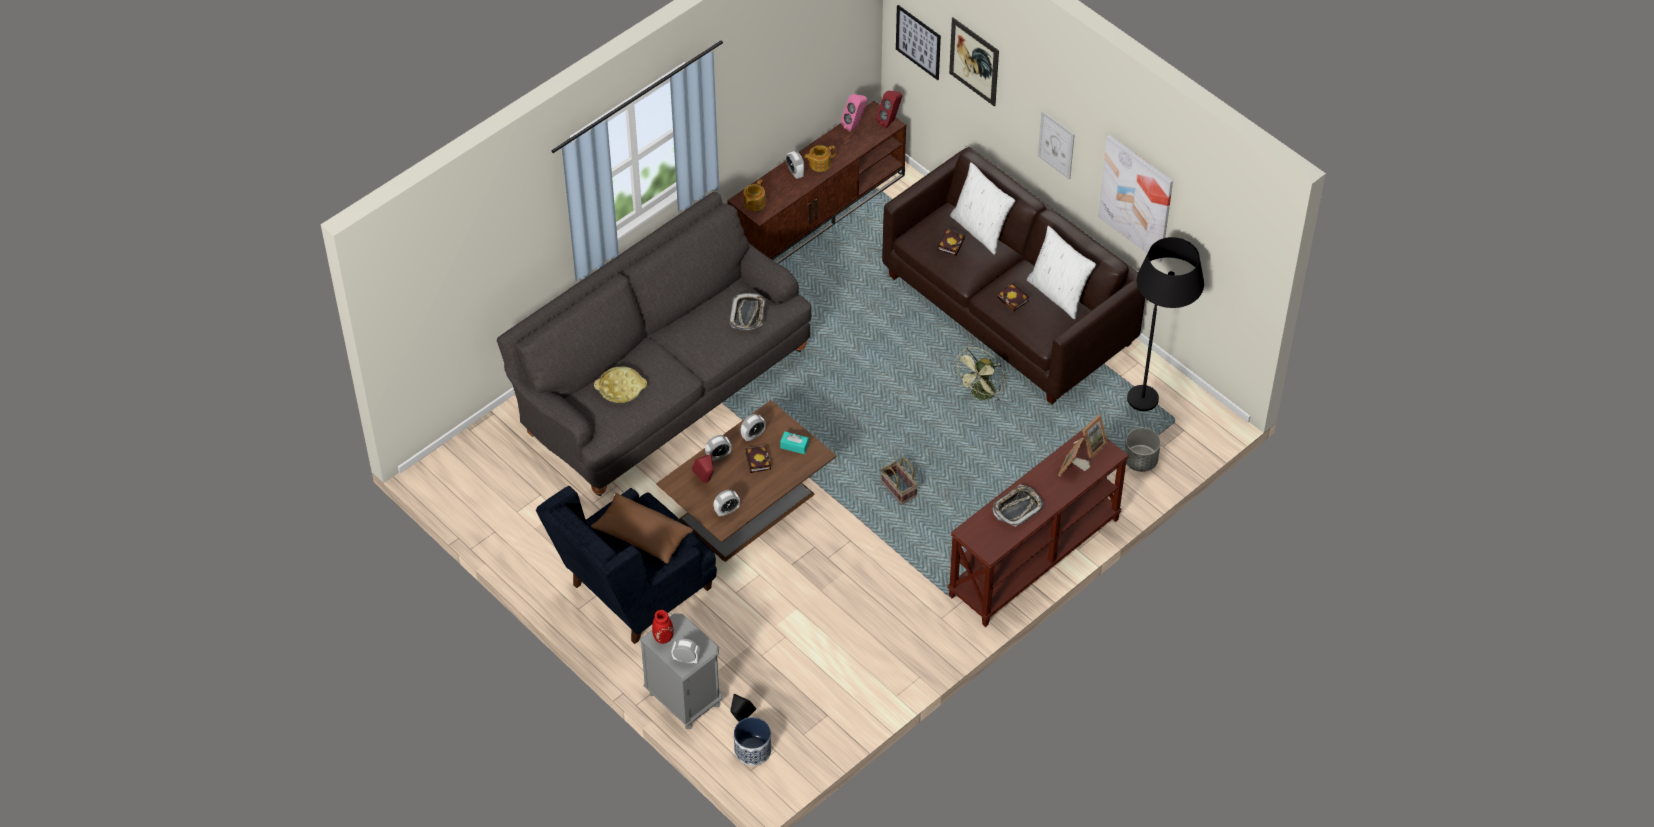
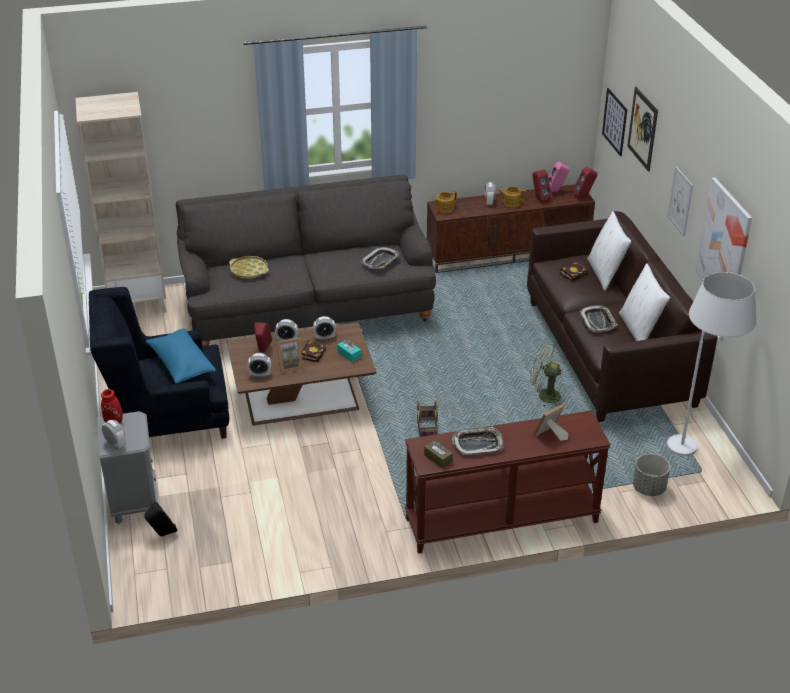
camera: 30 degrees right, 15 degrees down
brown pillow [591,493,693,564] -> blue pillow [146,328,216,384]
planter [734,717,771,766] -> none
green fan [953,347,1005,401] -> green fan turned 45 degrees clockwise [528,341,563,407]
book [997,283,1029,312] -> tray [580,305,618,332]
picture frame [1073,415,1108,459] -> picture frame moved to [276,338,304,373]
black floor lamp [1127,237,1204,411] -> white floor lamp [667,272,756,456]
none -> beige bookcase [75,92,167,313]
none -> brown tissue box [424,440,453,468]
none -> red speaker [532,170,552,203]

